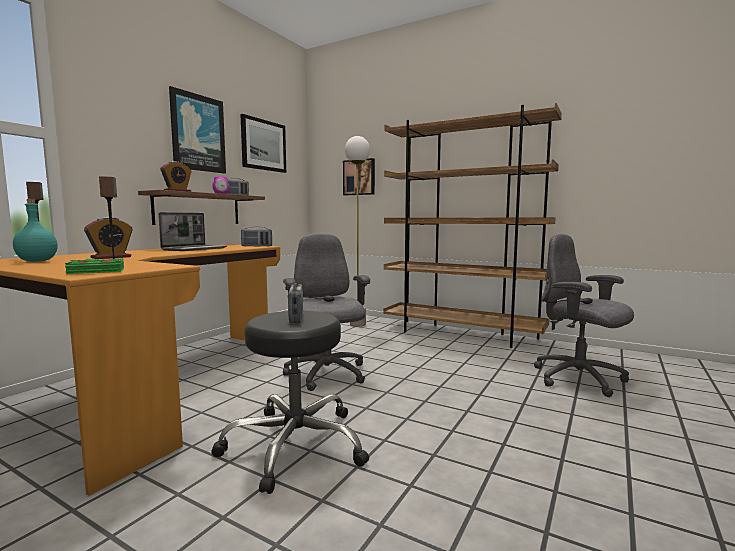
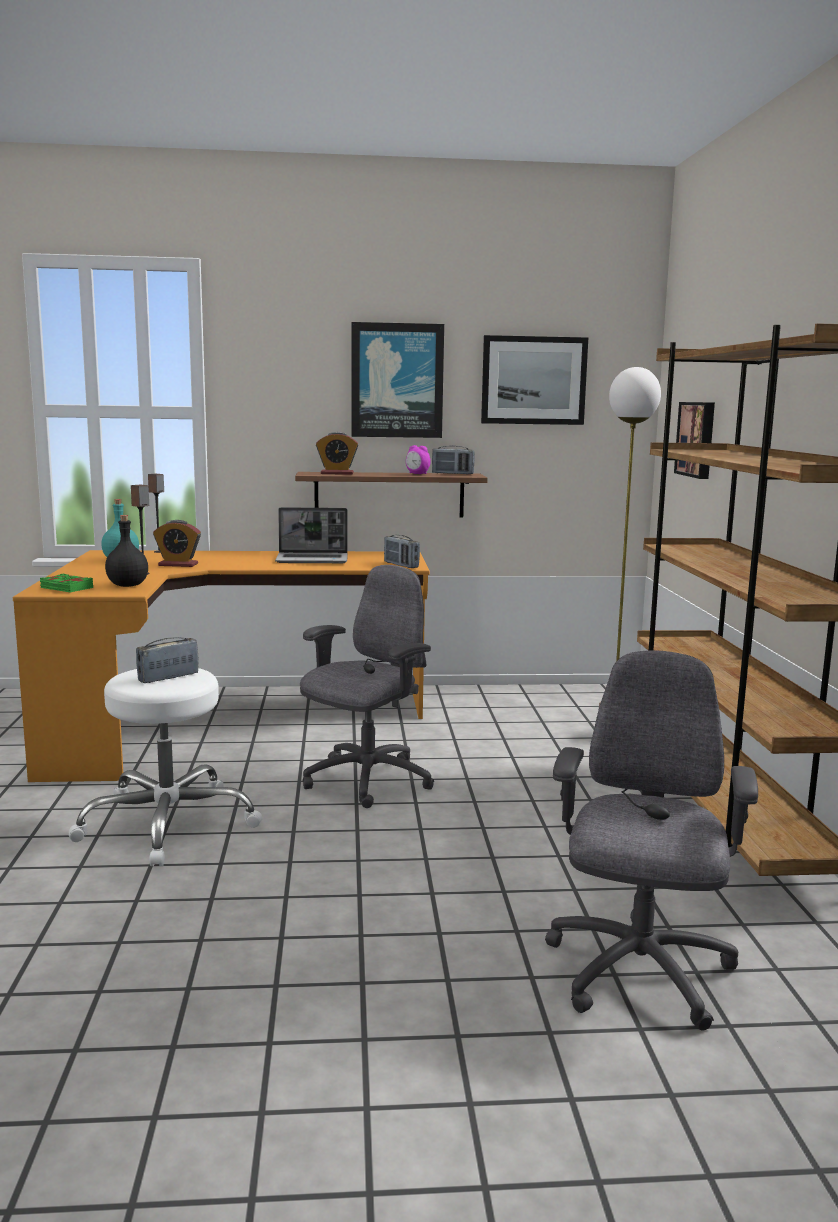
camera: 55 degrees right, 5 degrees up
black stool [211,311,369,494] -> white stool [69,668,263,866]
none -> black bottle [105,515,148,587]

